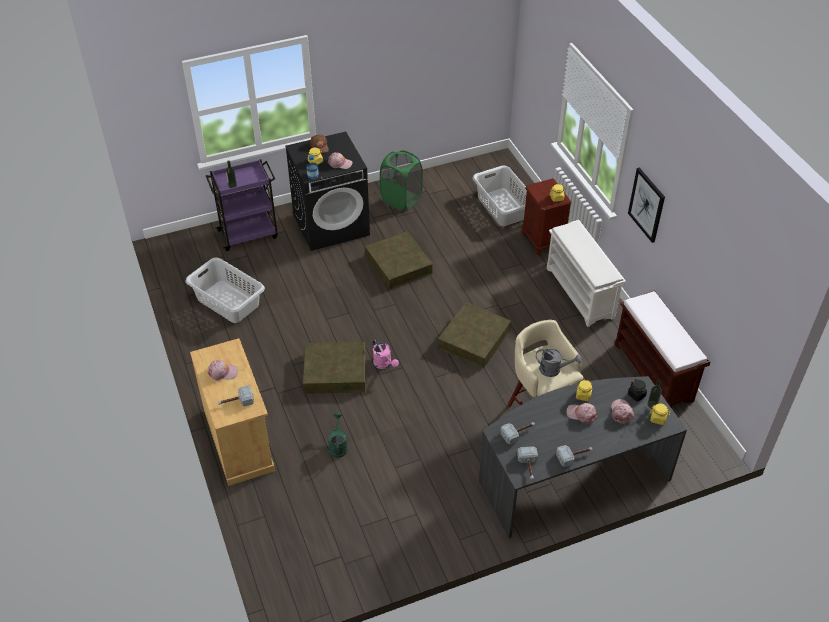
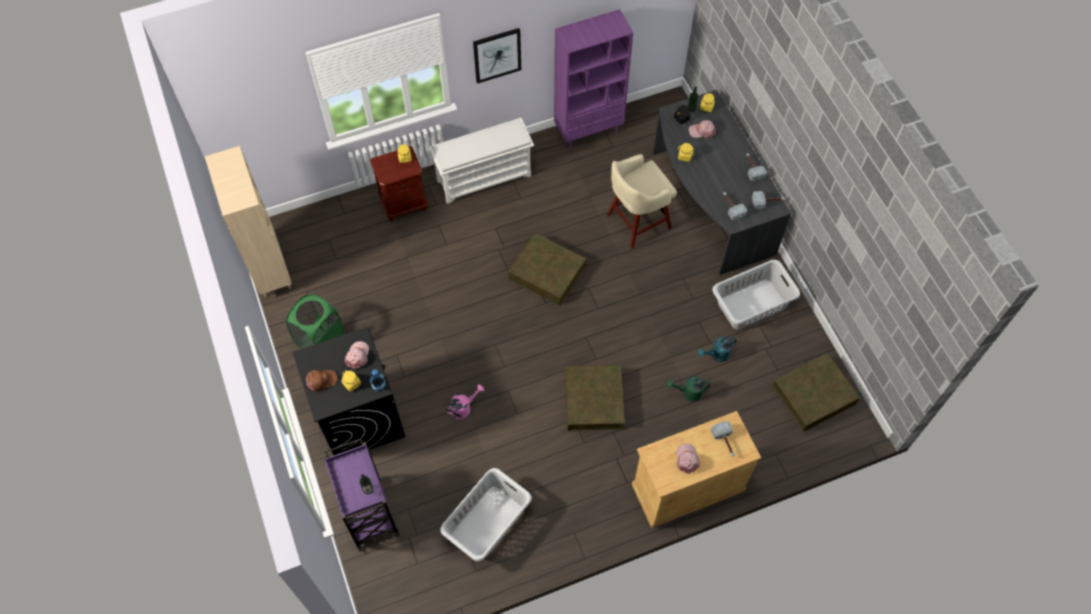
camera: 90 degrees left, 15 degrees up
brown storage box [365,231,433,290] -> brown storage box moved to [773,353,860,431]
pink watering can [372,339,399,369] -> pink watering can moved to [446,385,484,420]
grey laundry basket [473,165,527,226] -> grey laundry basket moved to [712,260,800,330]
grey watering can [536,349,582,377] -> none
pink cap [566,403,597,424] -> none
brown bench [615,290,710,408] -> purple bookcase [554,9,633,149]
none -> beige bookcase [205,146,292,297]
none -> turquoise watering can [698,337,737,362]

